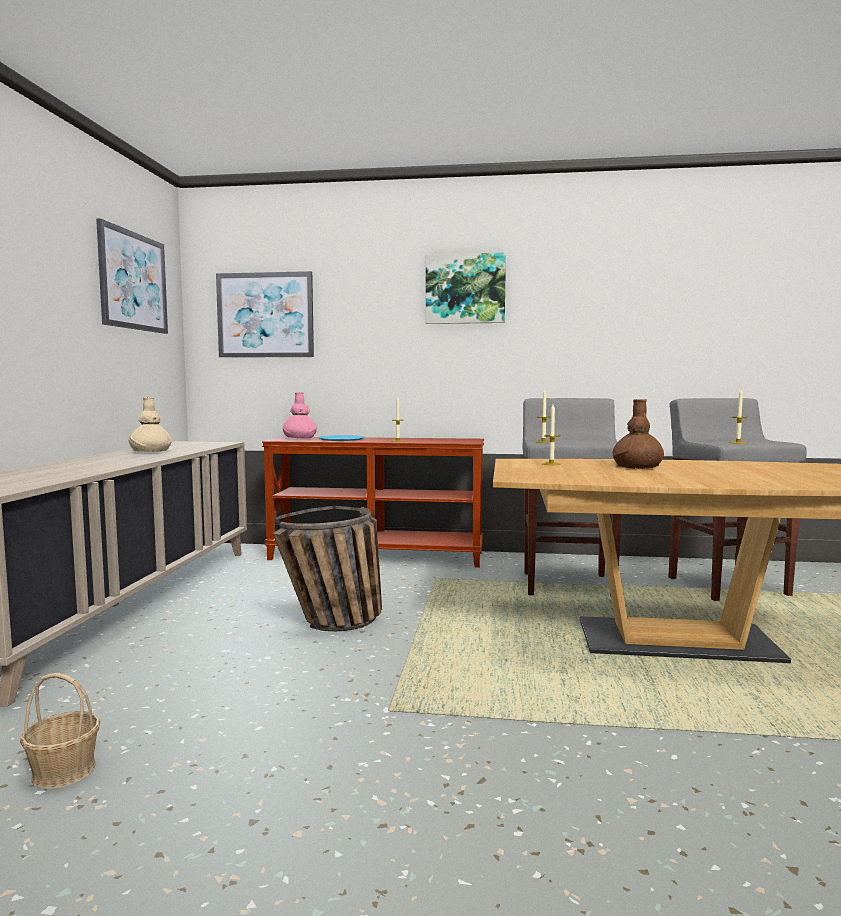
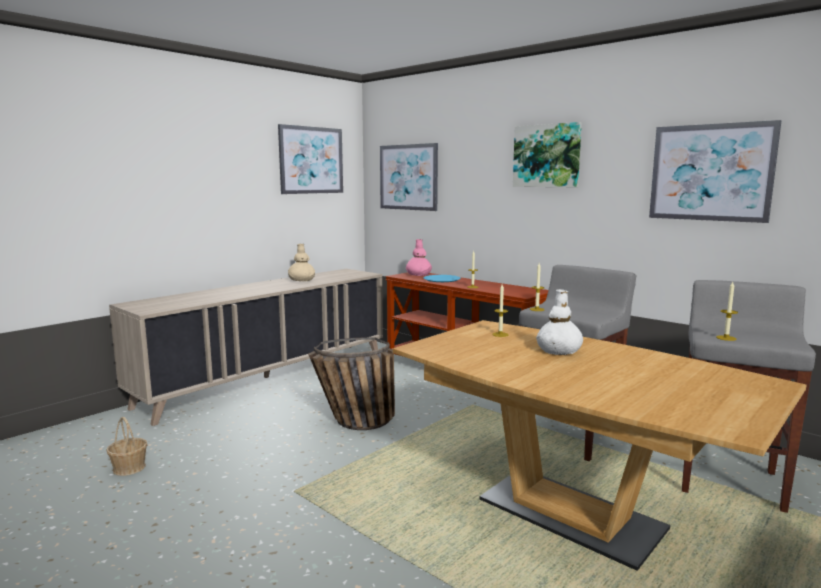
camera: 35 degrees right, 5 degrees up
brown vase [613,399,664,469] -> white vase [536,289,583,355]
none -> picture [649,120,782,223]

